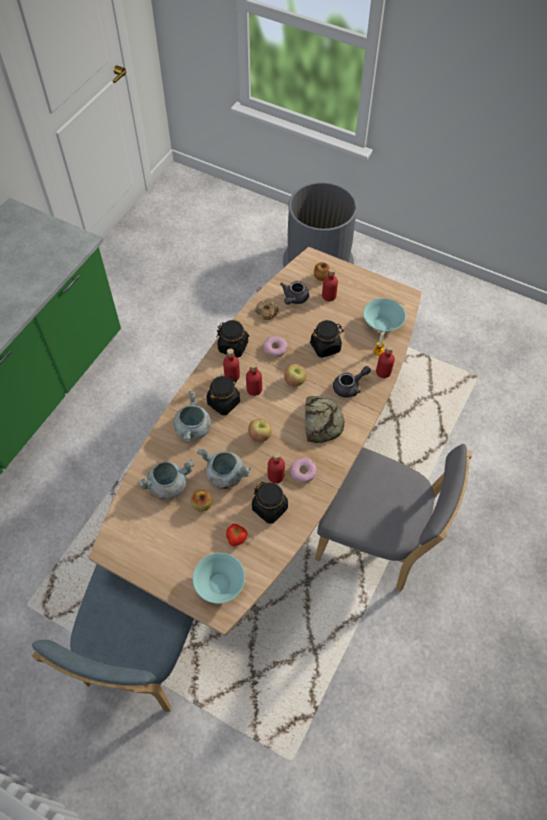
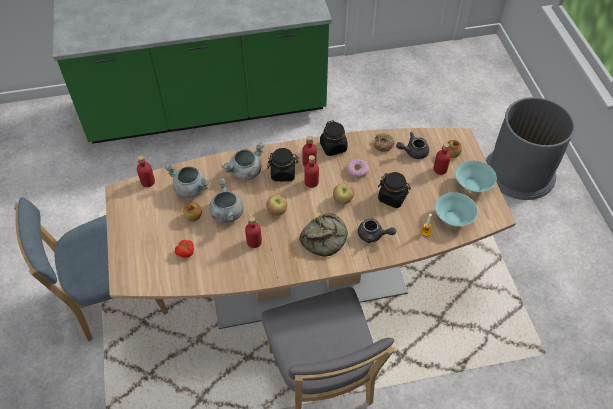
camera: 50 degrees right, 5 degrees down
turquoise bowl [193,553,245,604] -> turquoise bowl moved to [456,160,497,193]
black jar [252,482,288,524] -> none
donut [290,458,317,484] -> none
red bottle [376,345,395,378] -> red bottle moved to [137,155,155,187]

